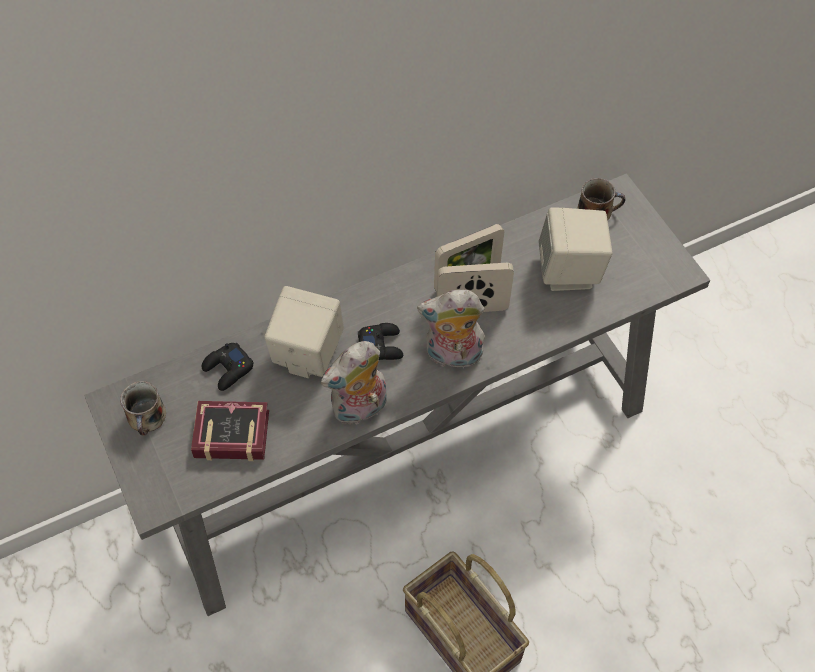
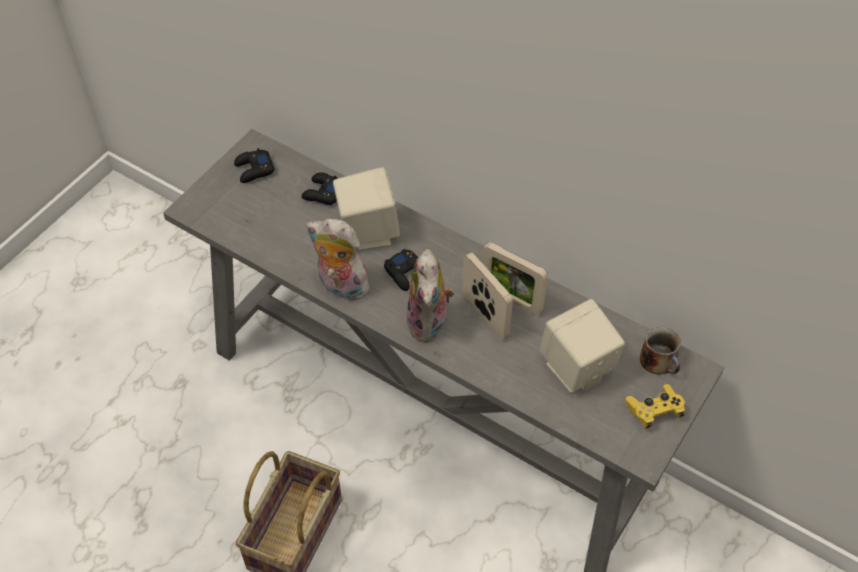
camera: 60 degrees right, 5 degrees down
mug [120,381,166,436] -> black game controller [234,148,275,183]
book [191,401,269,461] -> none
plush toy [417,290,484,368] -> plush toy turned 150 degrees counterclockwise [406,249,454,342]
none -> yellow game controller [625,384,685,430]

